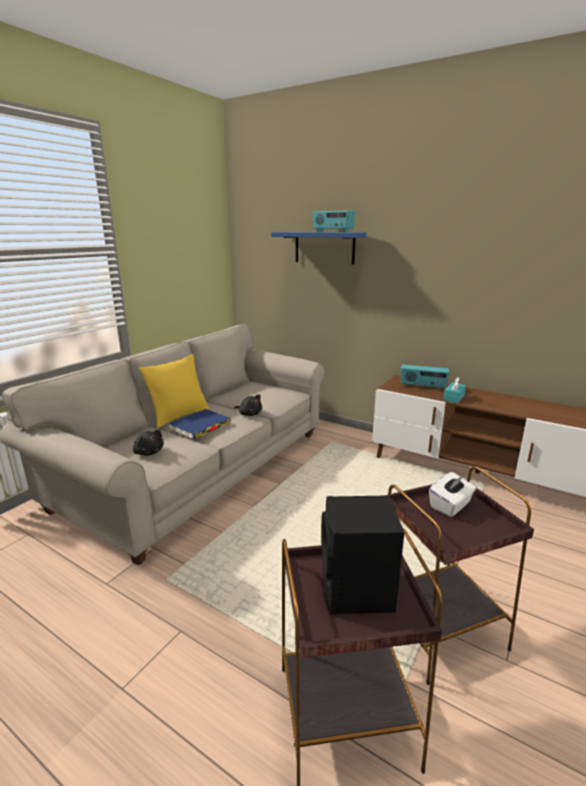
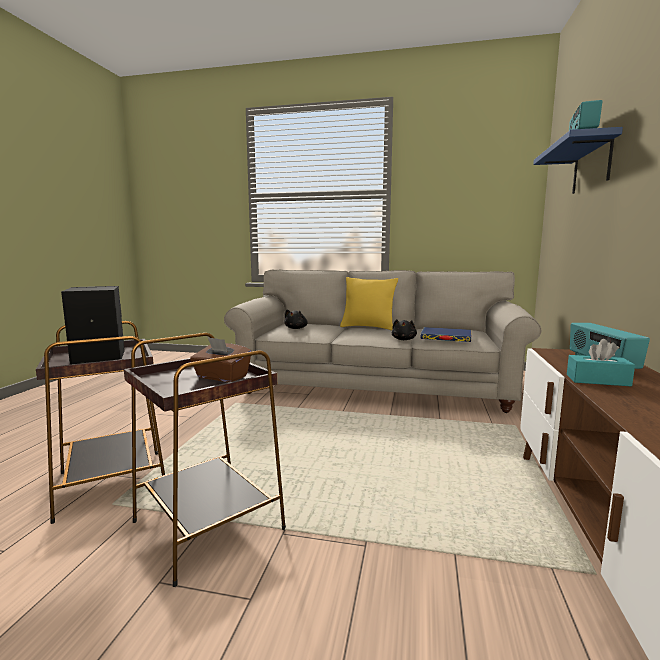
camera: 70 degrees right, 10 degrees down
blue book [169,409,231,439] -> blue book moved to [420,327,471,342]
white tissue box [429,472,476,517] -> brown tissue box [190,337,251,382]

